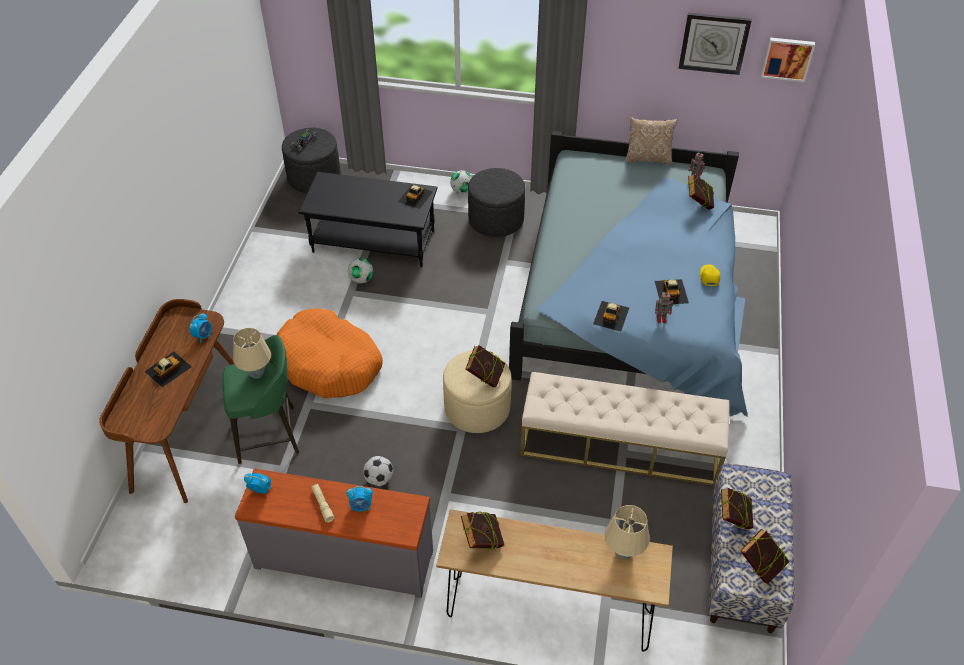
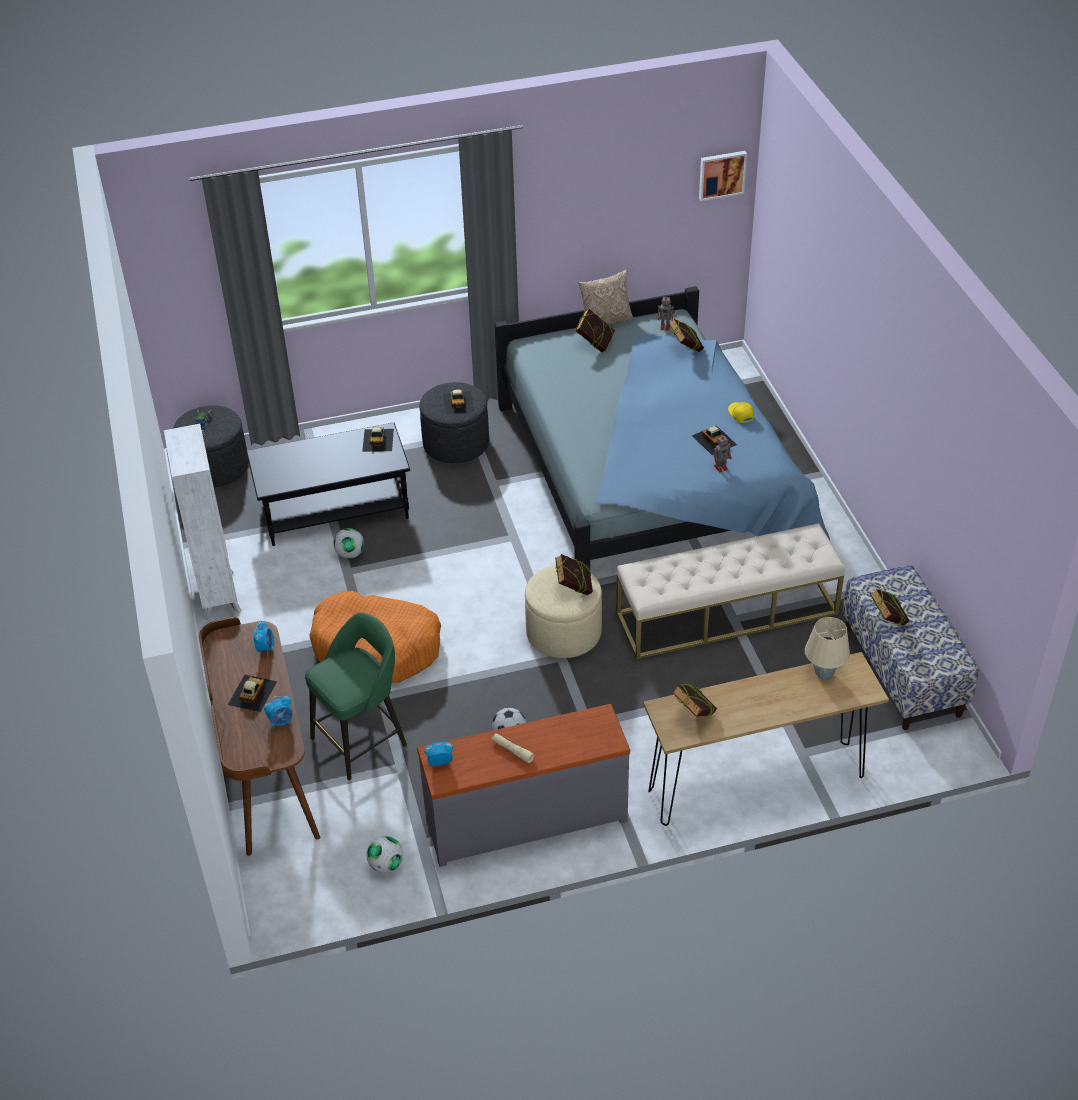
camera: 25 degrees left, 5 degrees down
beige table lamp [233,328,271,379] -> none
alarm clock [346,486,373,511] -> alarm clock moved to [264,696,293,728]
football [450,170,472,194] -> football moved to [367,836,403,873]
toy car [593,301,629,331] -> toy car moved to [443,389,474,414]
wall clock [679,13,752,75] -> none
book [740,529,789,584] -> book moved to [575,309,615,352]
none -> white bookcase [164,424,242,620]

